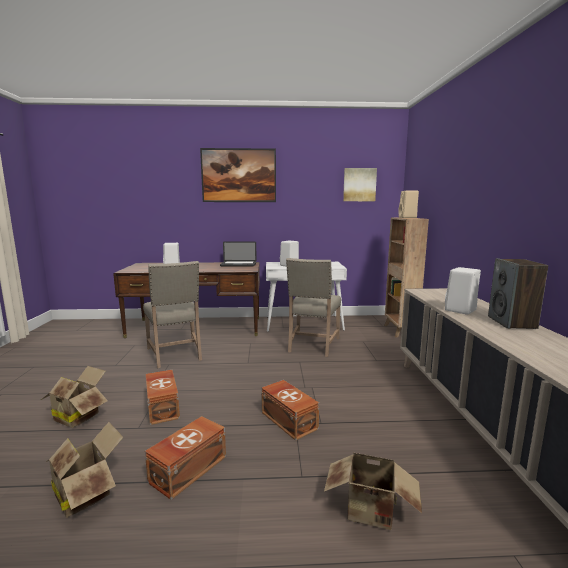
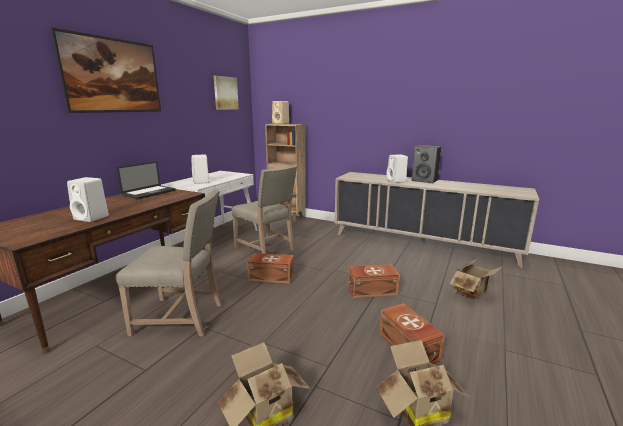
camera: 60 degrees left, 5 degrees up
brown storage box [146,370,180,425] -> brown storage box moved to [247,253,294,284]

